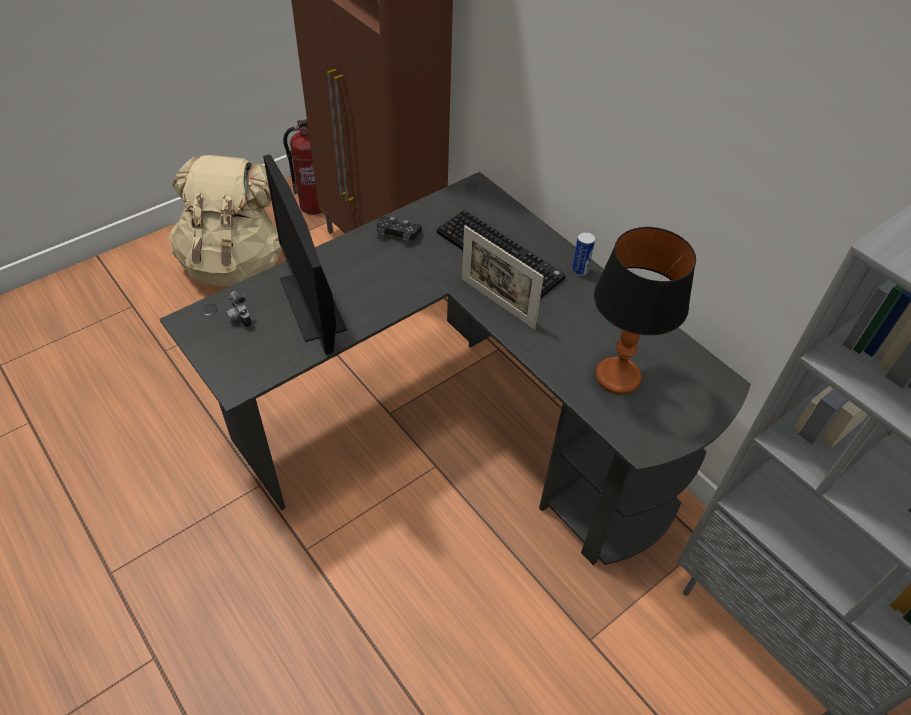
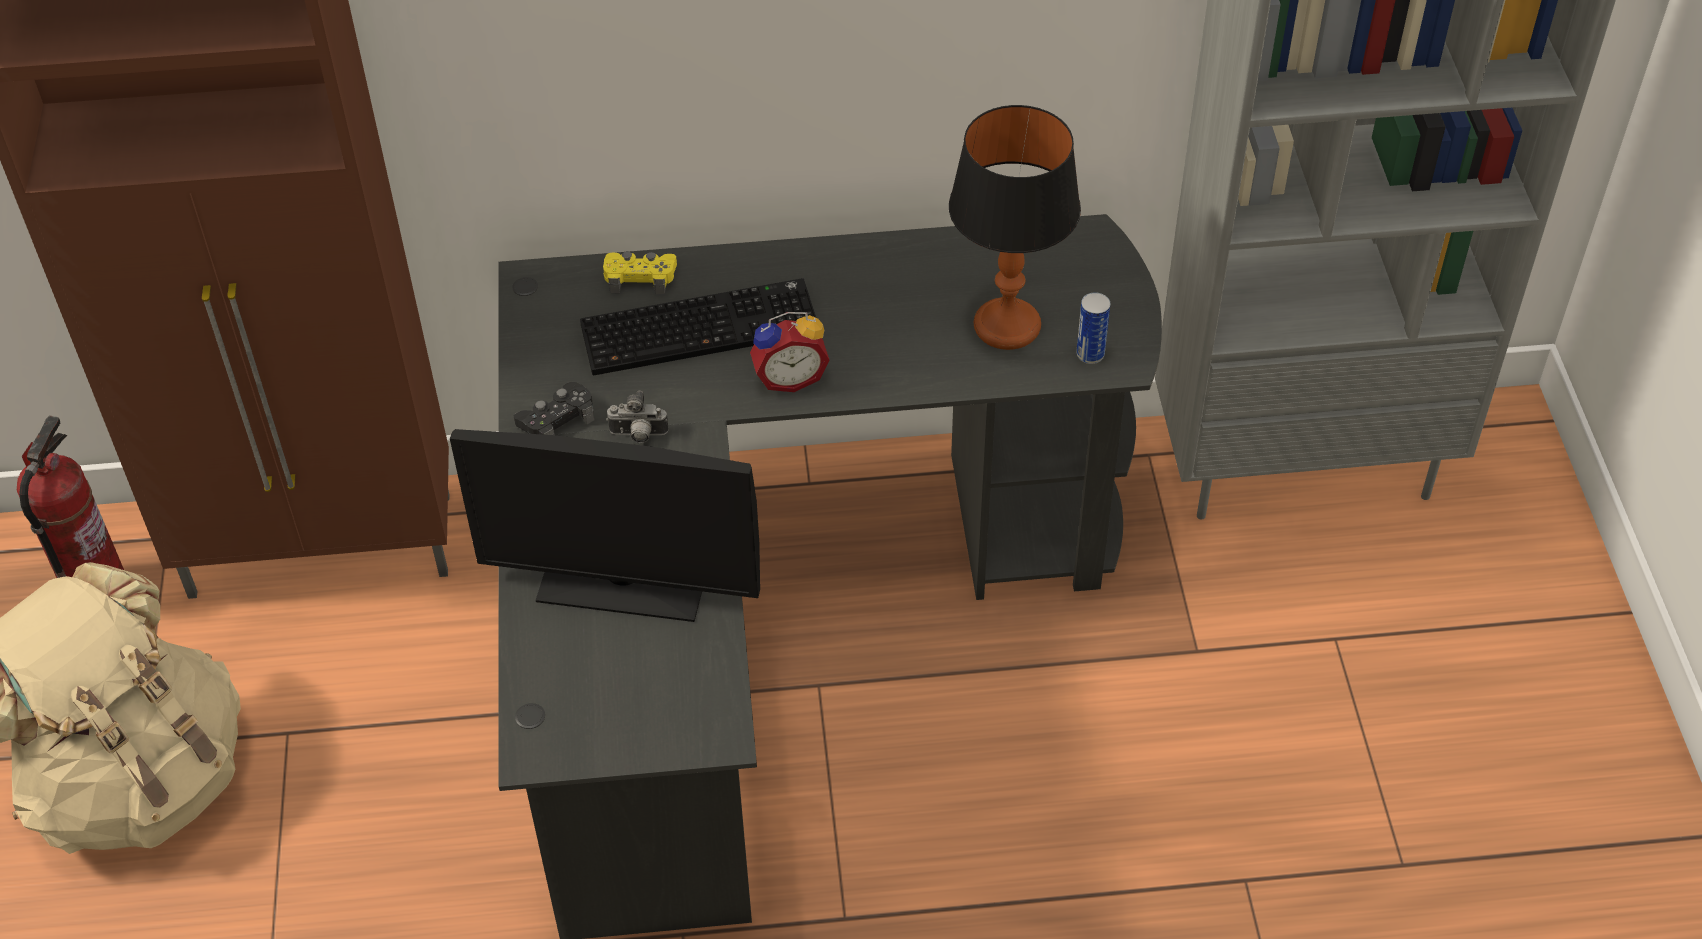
camera: 55 degrees left, 0 degrees up
camera [226,291,252,328] -> camera moved to [606,391,669,443]
picture frame [462,225,544,329] -> alarm clock [750,312,830,392]
can [571,232,595,276] -> can moved to [1076,292,1110,364]
none -> yellow game controller [603,251,677,294]

